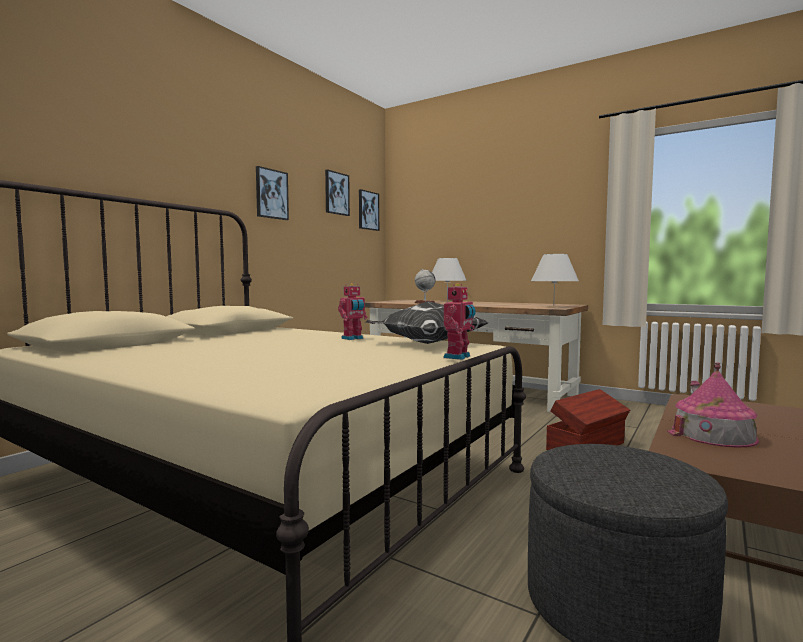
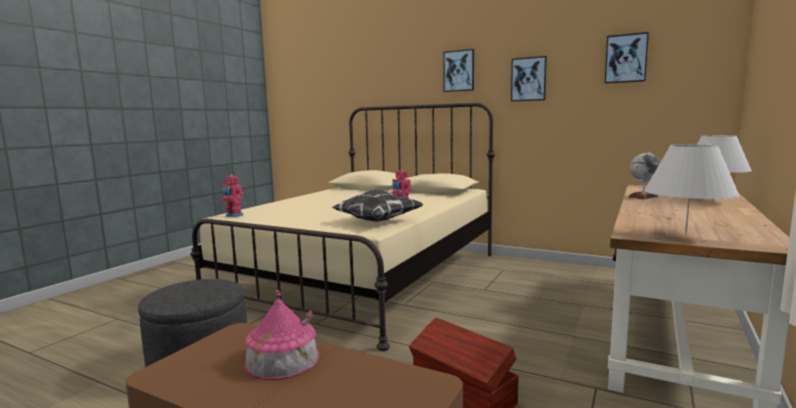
camera: 85 degrees right, 5 degrees up
picture [359,189,379,231] -> picture moved to [443,49,474,92]
toy robot [443,283,476,360] -> toy robot moved to [221,174,243,217]

